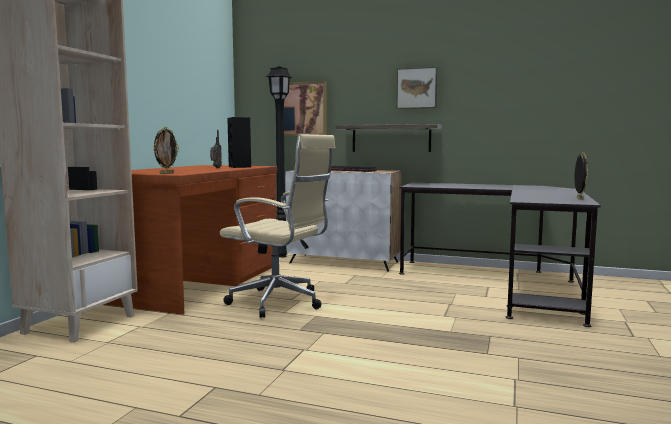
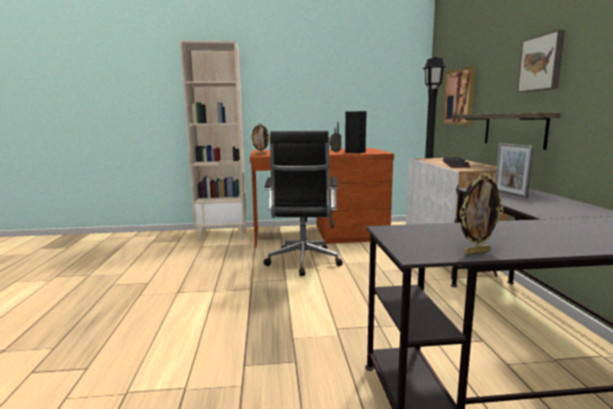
camera: 65 degrees right, 5 degrees up
beige office chair [220,134,336,318] -> black office chair [264,131,343,276]
none -> picture frame [496,143,534,198]

